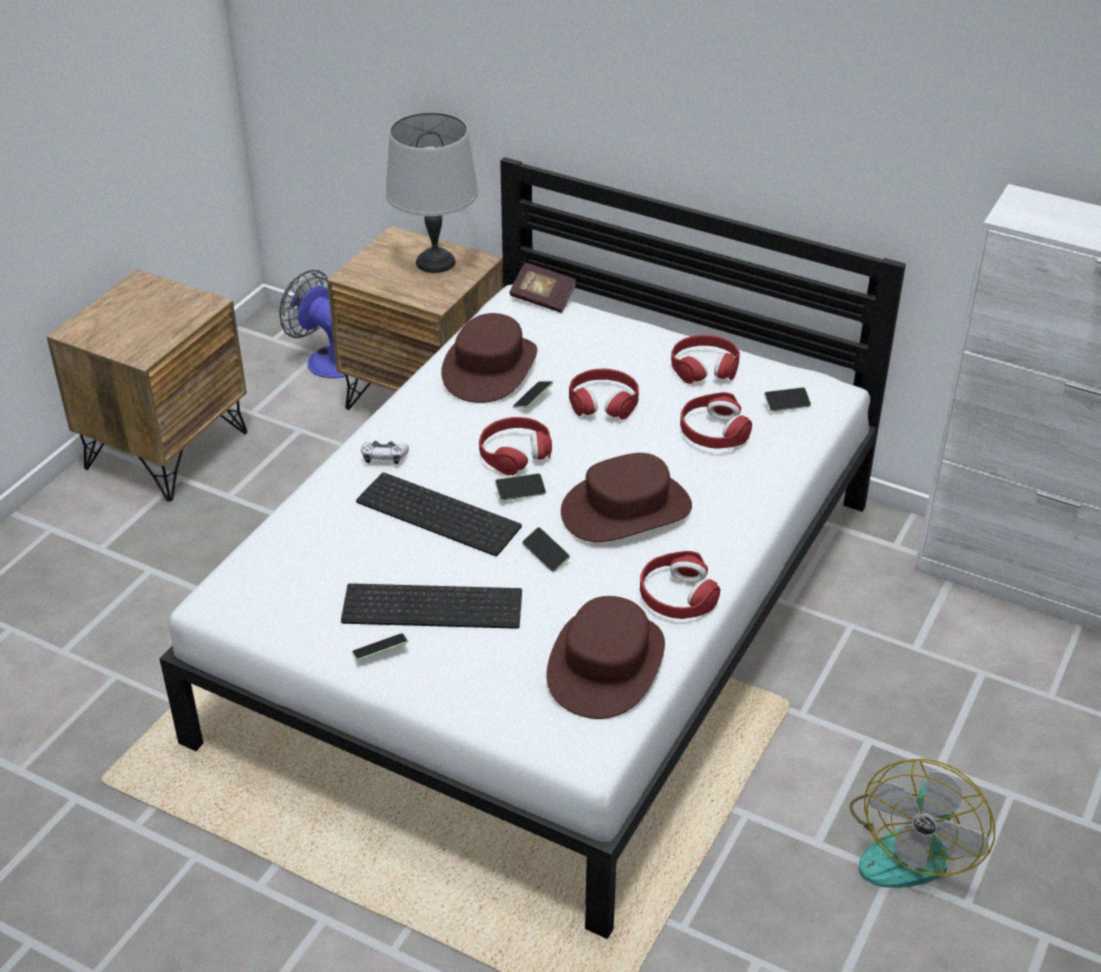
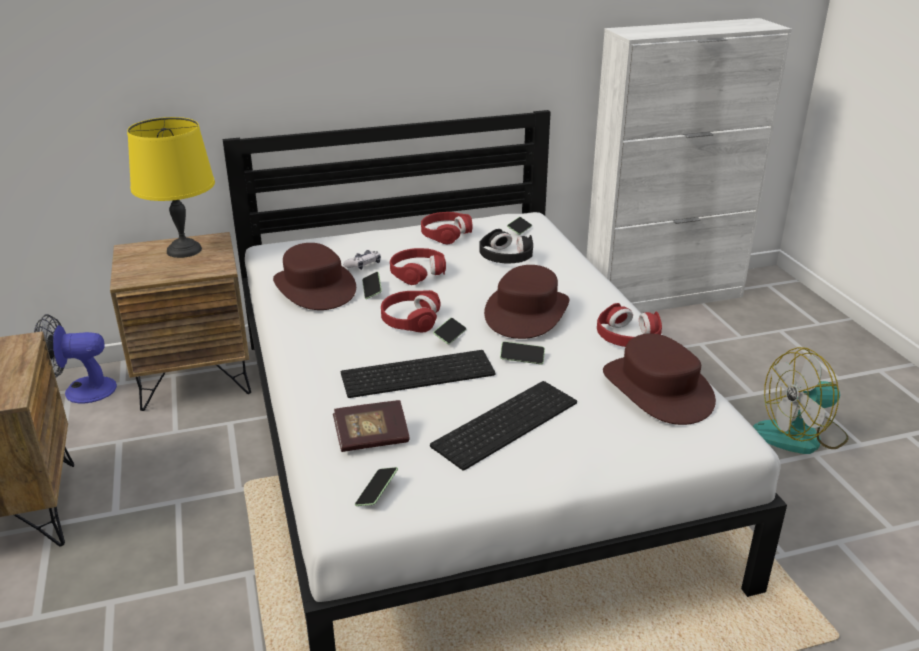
camera: 45 degrees left, 10 degrees down
phone [352,633,408,660] -> phone moved to [355,467,398,506]
game controller [361,441,409,464] -> game controller moved to [343,250,381,270]
grey table lamp [385,112,479,273] -> yellow table lamp [127,117,215,258]
book [509,263,576,313] -> book moved to [333,400,410,452]
red headphones [680,392,752,449] -> black headphones [479,229,533,264]
fan [850,759,995,888] -> fan turned 90 degrees clockwise [753,347,848,454]

